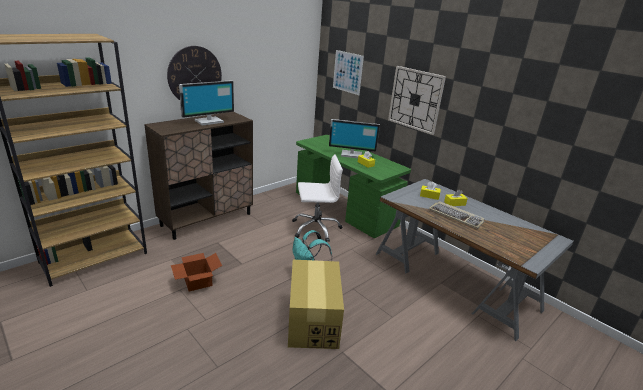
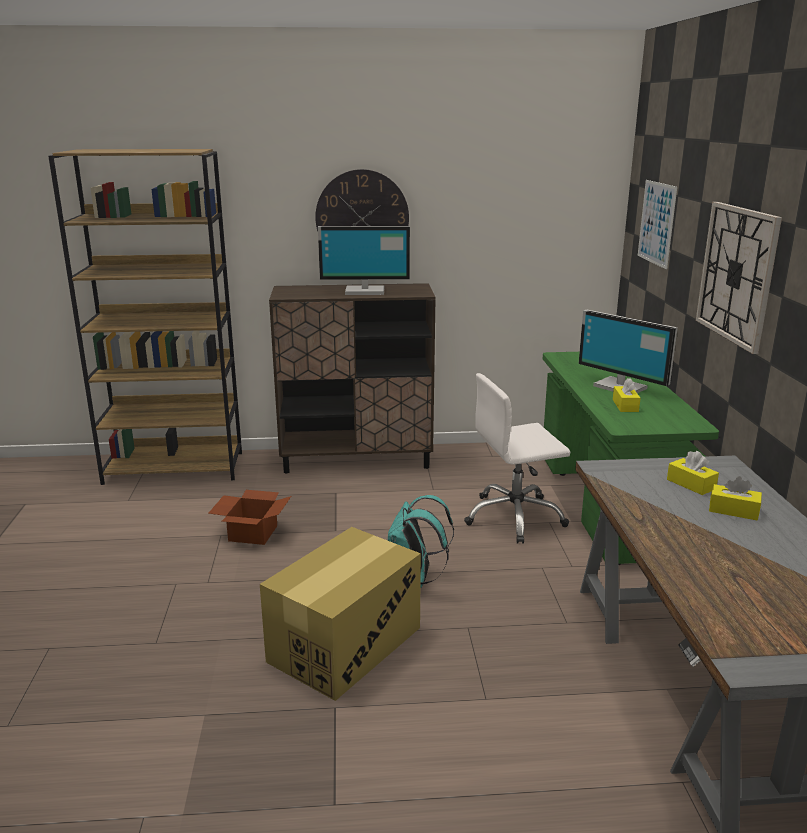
camera: 40 degrees right, 5 degrees down
white office chair [292,155,343,242] -> white office chair turned 135 degrees clockwise [464,373,570,544]
keyboard [429,201,484,229] -> none

